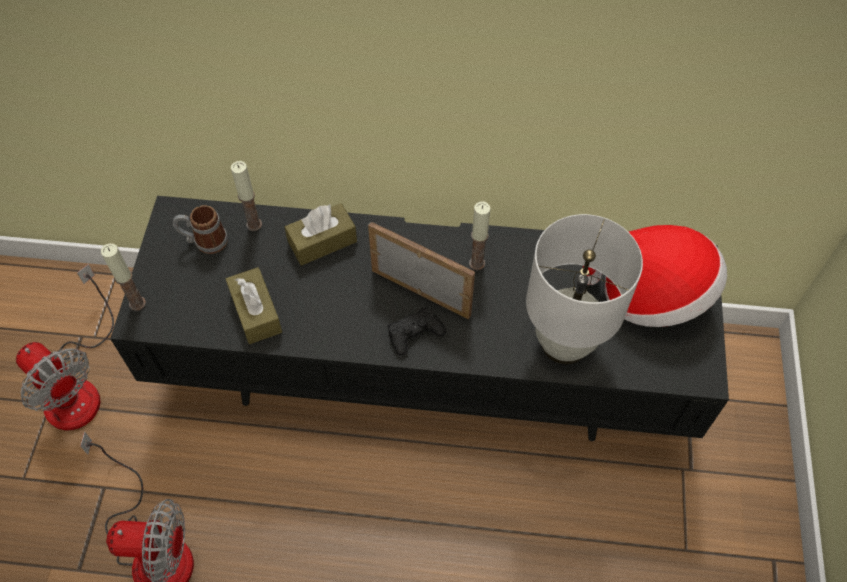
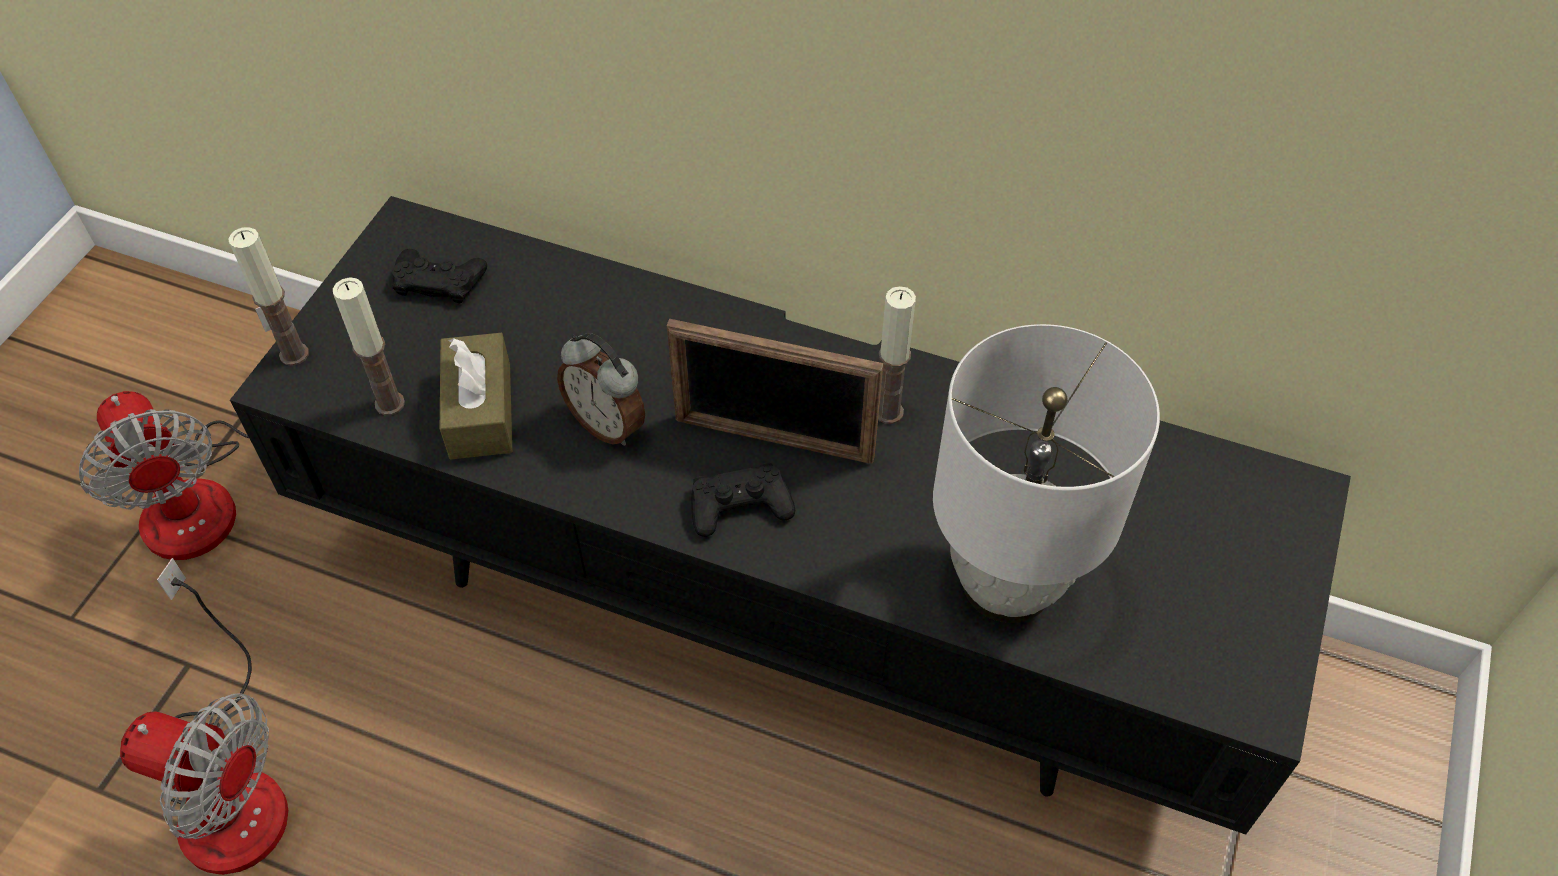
camera: 15 degrees right, 5 degrees down
mug [173,205,228,254] -> black game controller [392,249,487,304]
candle [231,161,262,231] -> candle moved to [333,277,405,415]
brown tissue box [285,203,357,266] -> none
picture frame [368,222,475,320] -> picture frame turned 150 degrees clockwise [667,319,883,464]
hat [583,225,727,327] -> none
none -> alarm clock [557,333,645,446]

